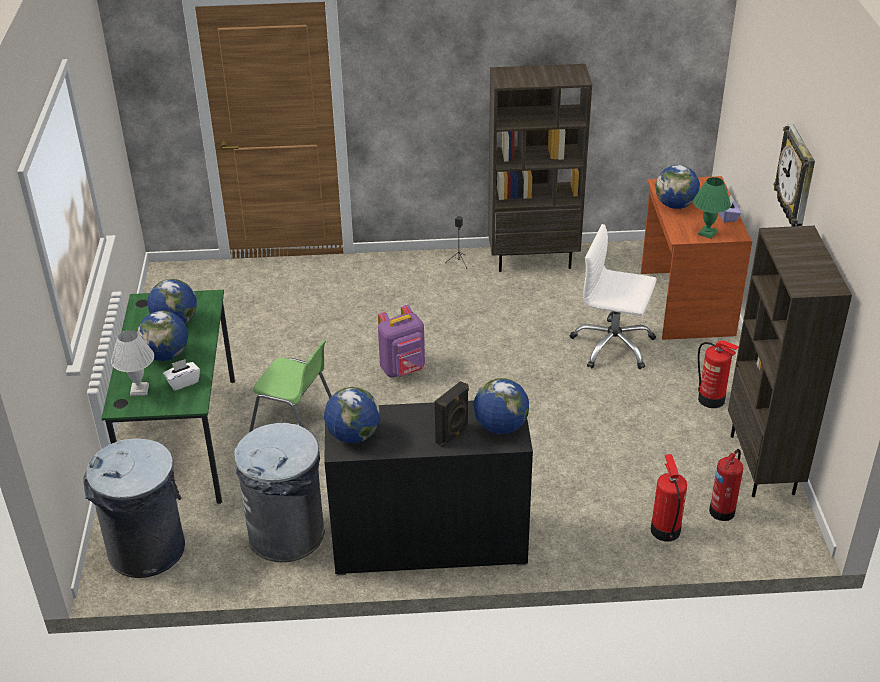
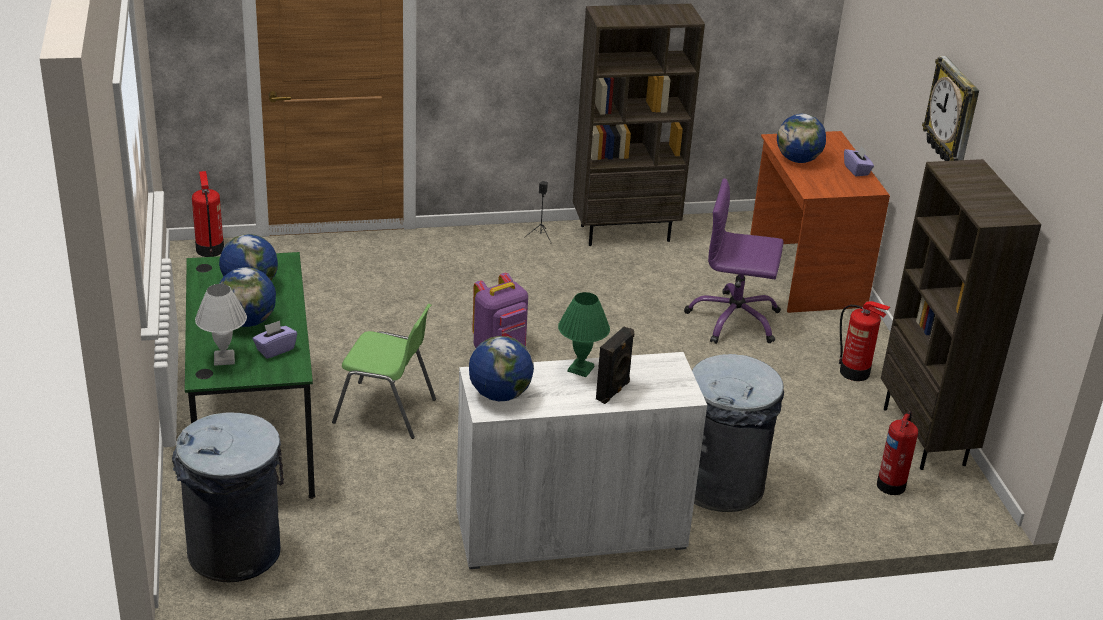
camera: 10 degrees left, 5 degrees down
white tissue box [163,359,200,391] -> purple tissue box [253,320,297,359]
grey trash can [234,423,325,562] -> grey trash can moved to [692,354,784,512]
black cabinet [324,400,533,575] -> white cabinet [456,352,707,569]
globe [473,378,529,434] -> none
white office chair [570,224,657,369] -> purple office chair [684,178,784,344]
fire extinguisher [651,454,687,541] -> fire extinguisher moved to [192,171,224,257]
green table lamp [693,177,731,239] -> green table lamp moved to [558,292,610,377]

